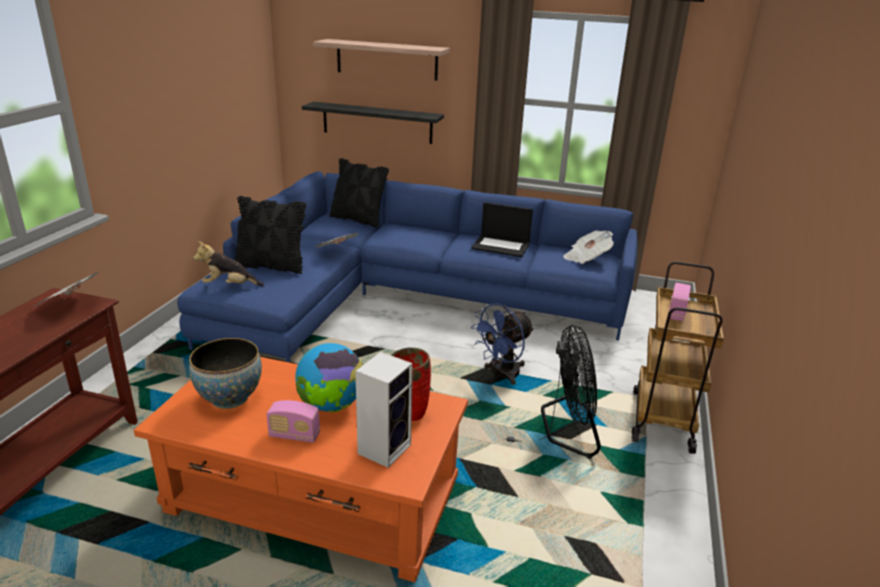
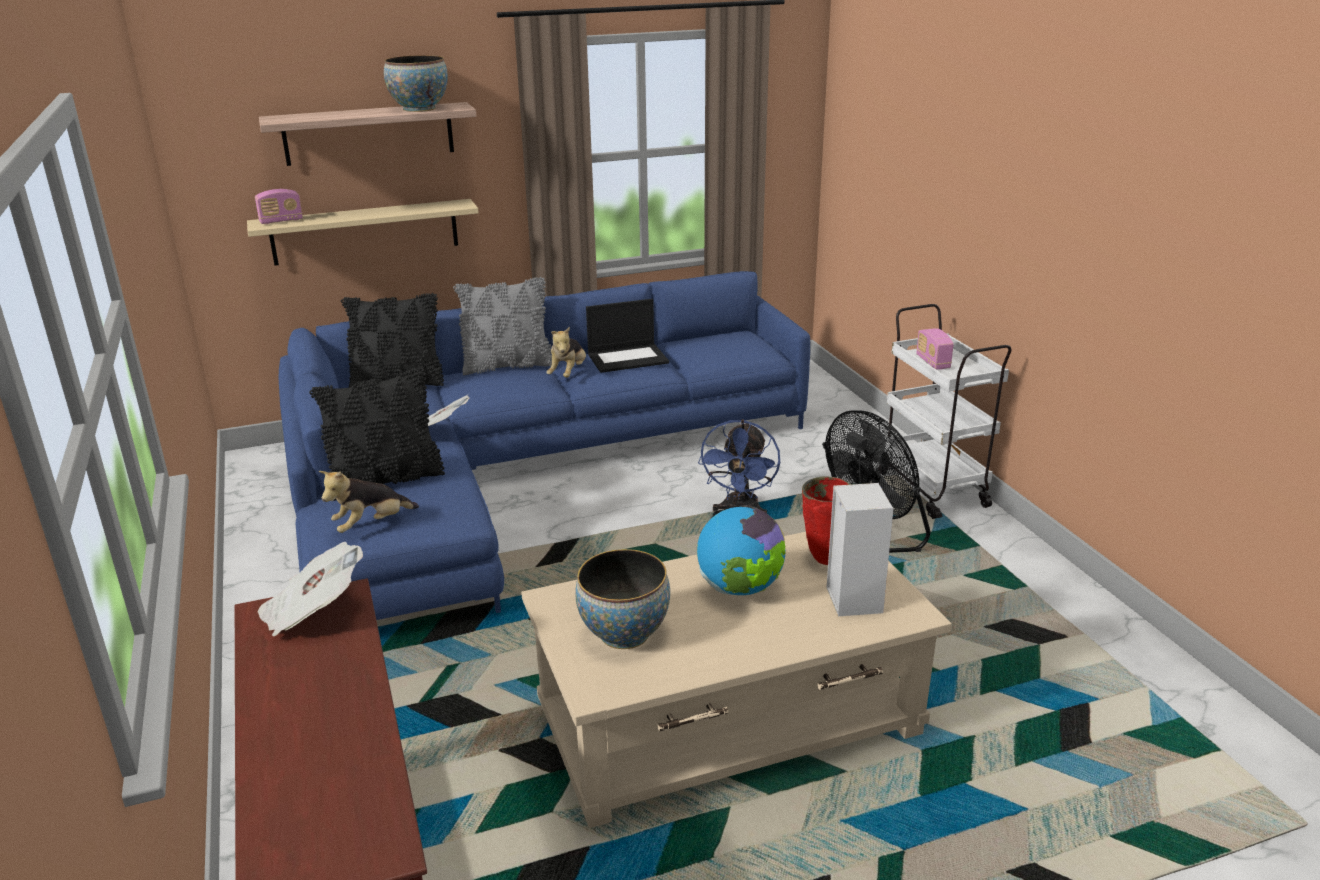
camera: 35 degrees left, 0 degrees up
orange coffee table [134,357,468,582] -> beige coffee table [521,532,952,828]
radio [267,400,320,443] -> radio moved to [255,189,303,224]
black shelf [302,102,444,144] -> beige shelf [247,199,479,266]
newspaper [563,230,614,264] -> none
brown cart [631,262,724,454] -> white cart [877,304,1011,519]
none -> bowl [384,55,448,112]
none -> grey pillow [453,277,552,375]
none -> plush toy [546,327,586,378]

